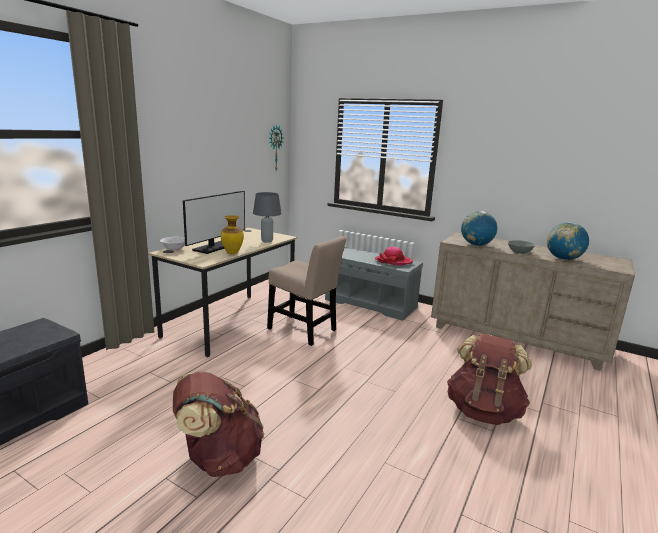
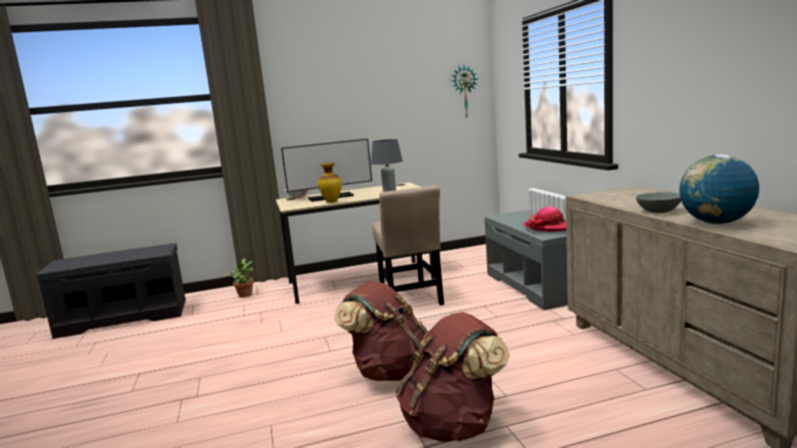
camera: 45 degrees right, 5 degrees down
brown backpack [173,372,264,477] -> brown backpack moved to [334,281,428,381]
globe [461,211,497,246] -> none
none -> potted plant [224,259,254,298]

